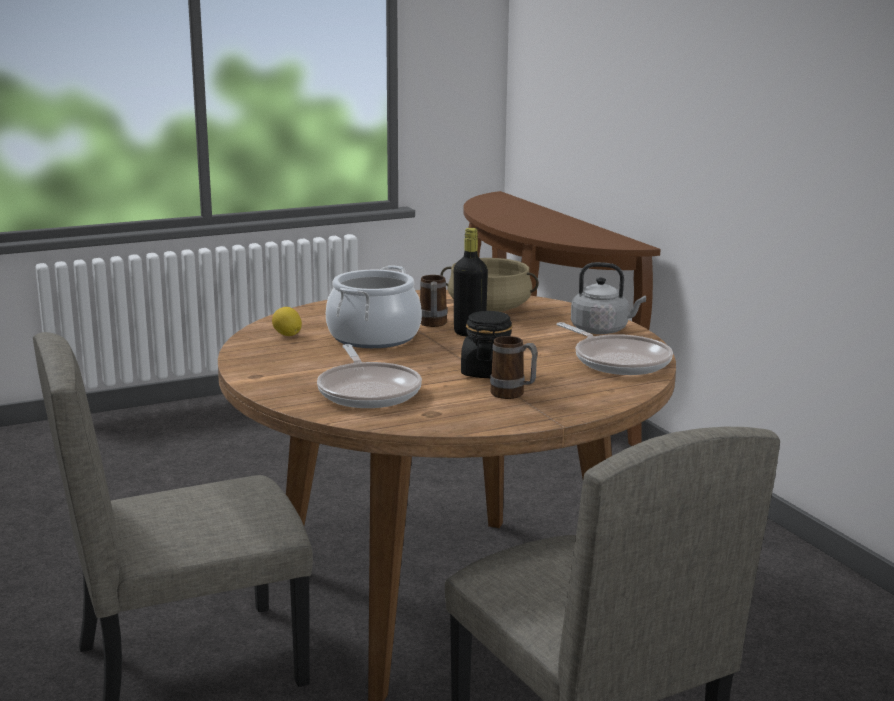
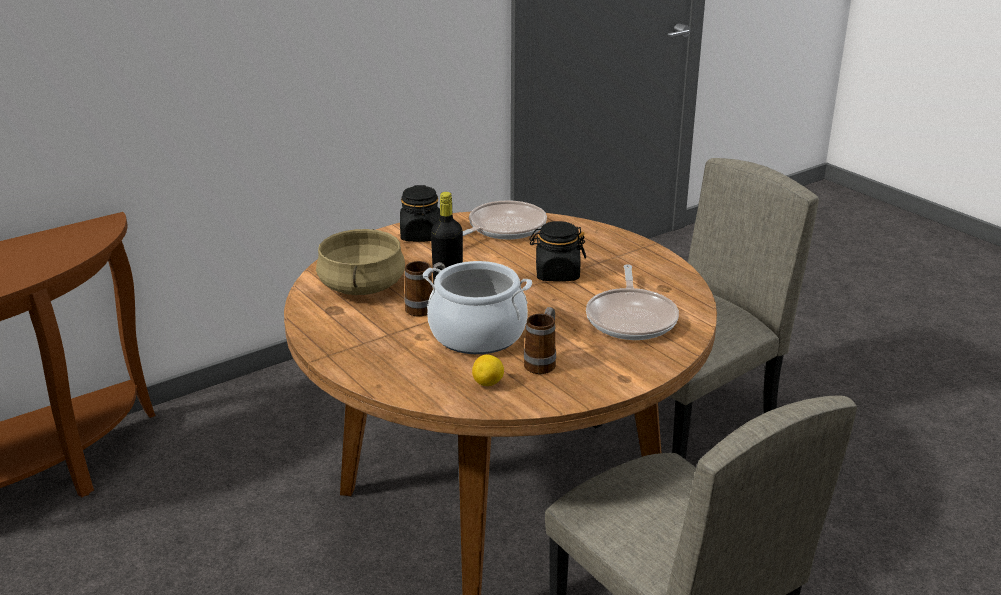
camera: 100 degrees left, 10 degrees up
frying pan [317,344,422,408] -> frying pan turned 120 degrees clockwise [586,264,679,340]
mug [490,336,538,399] -> mug moved to [524,307,556,374]
grey kettle [571,262,646,334] -> black jar [400,185,440,242]

